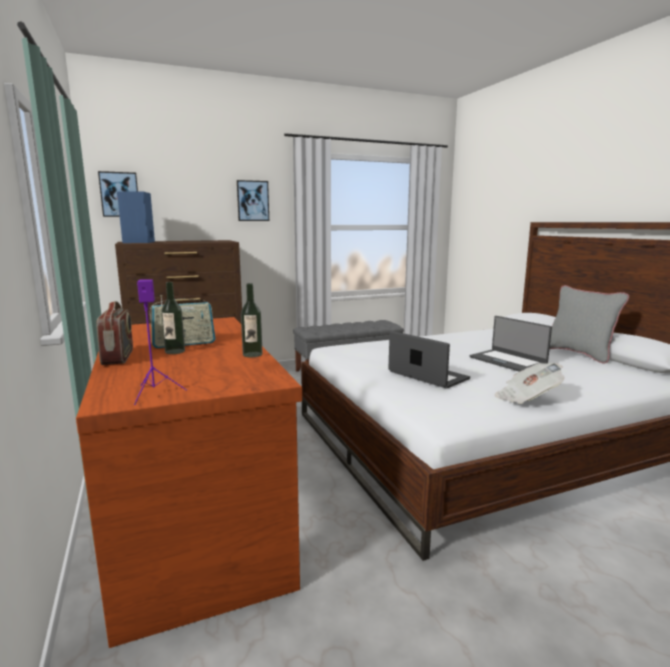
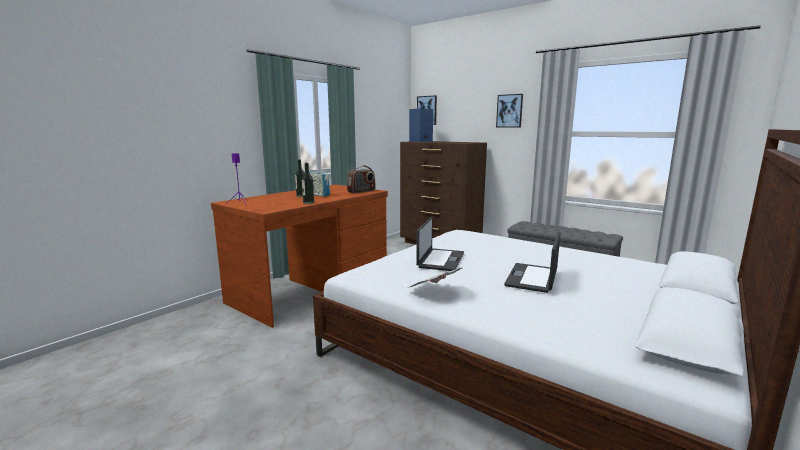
camera: 60 degrees right, 0 degrees up
radio [97,301,133,365] -> radio moved to [347,165,376,193]
grey pillow [550,285,629,363] -> none

